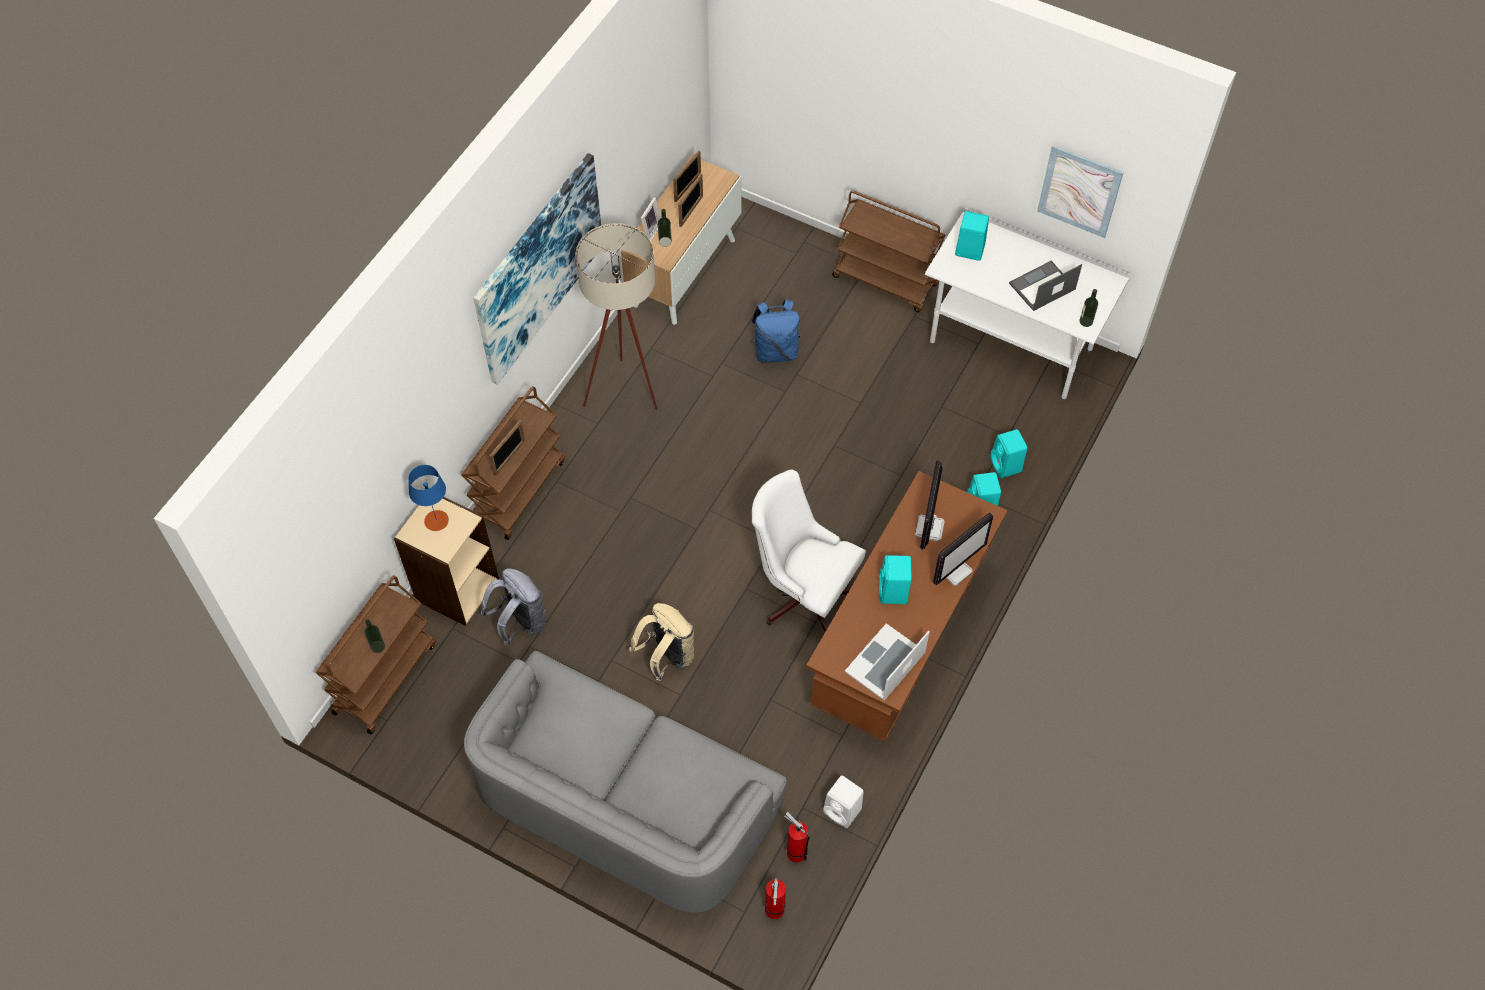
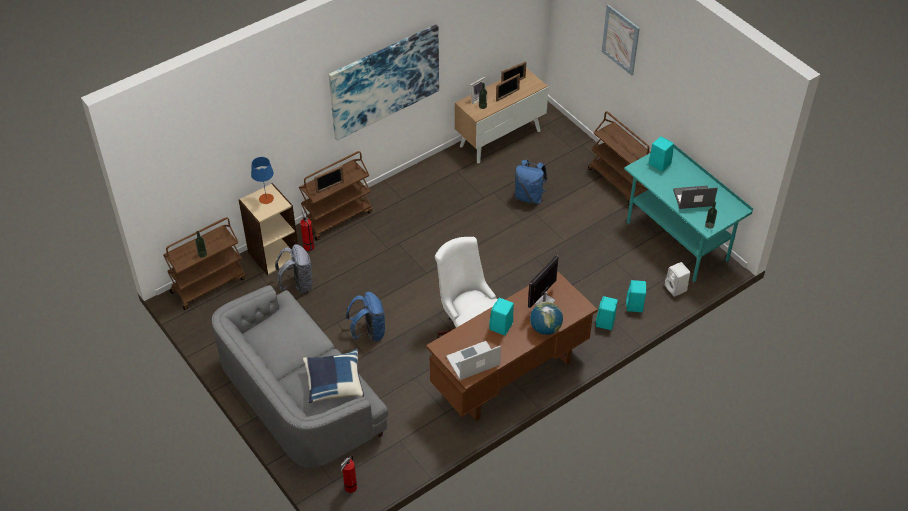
camera: 25 degrees right, 10 degrees down
beige floor lamp [575,223,658,410] -> none
beige backpack [629,603,694,681] -> blue backpack [346,292,386,342]
fire extinguisher [784,812,810,863] -> fire extinguisher moved to [300,208,314,251]
white speaker [823,775,864,828] -> white speaker moved to [665,262,690,297]
white desk [925,208,1130,401] -> turquoise desk [624,145,753,283]
monitor [933,513,994,586] -> globe [530,302,563,335]
picture [1037,145,1124,238] -> picture moved to [602,4,640,75]
none -> blue pillow [303,349,364,403]

